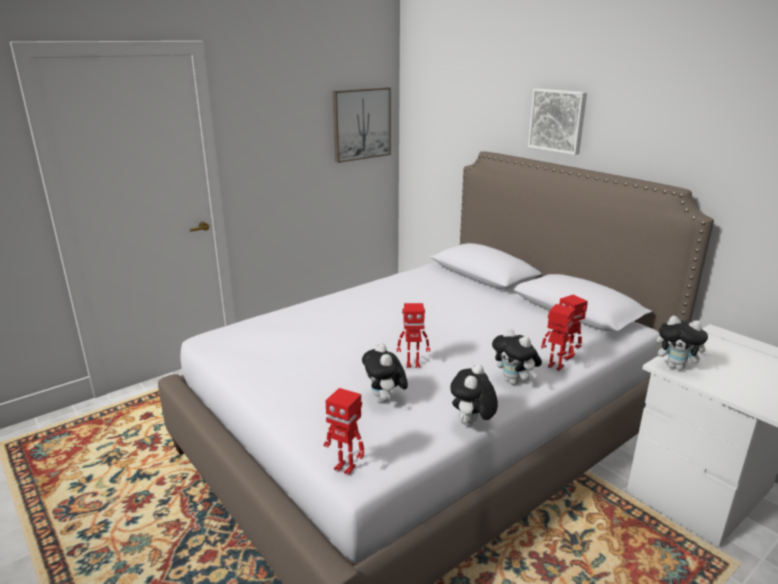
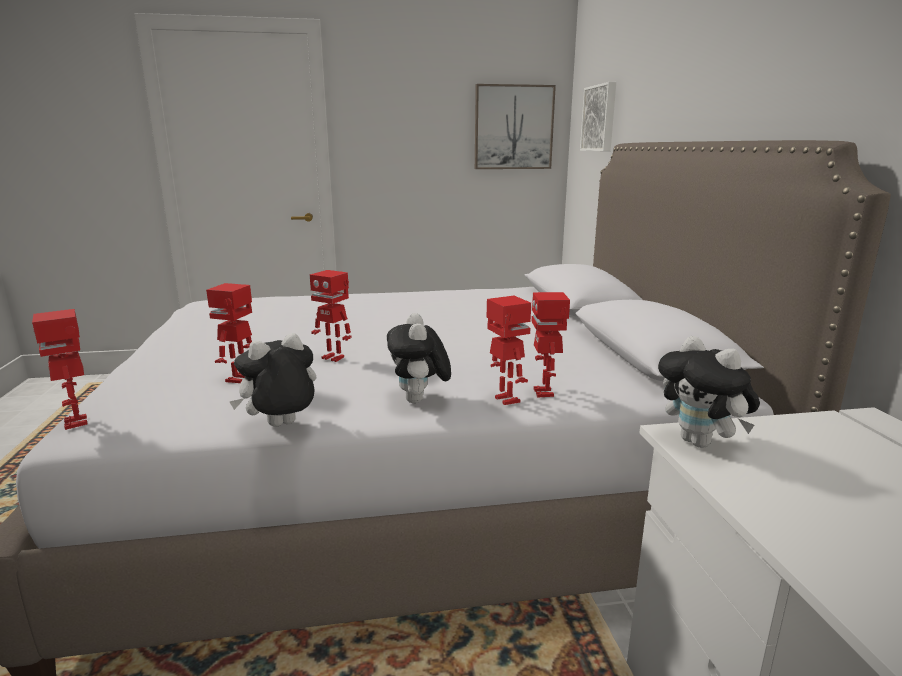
camera: 30 degrees right, 5 degrees down
plush toy [362,343,408,403] -> toy robot [206,283,252,383]
picture [528,89,587,155] -> picture moved to [580,82,616,151]

